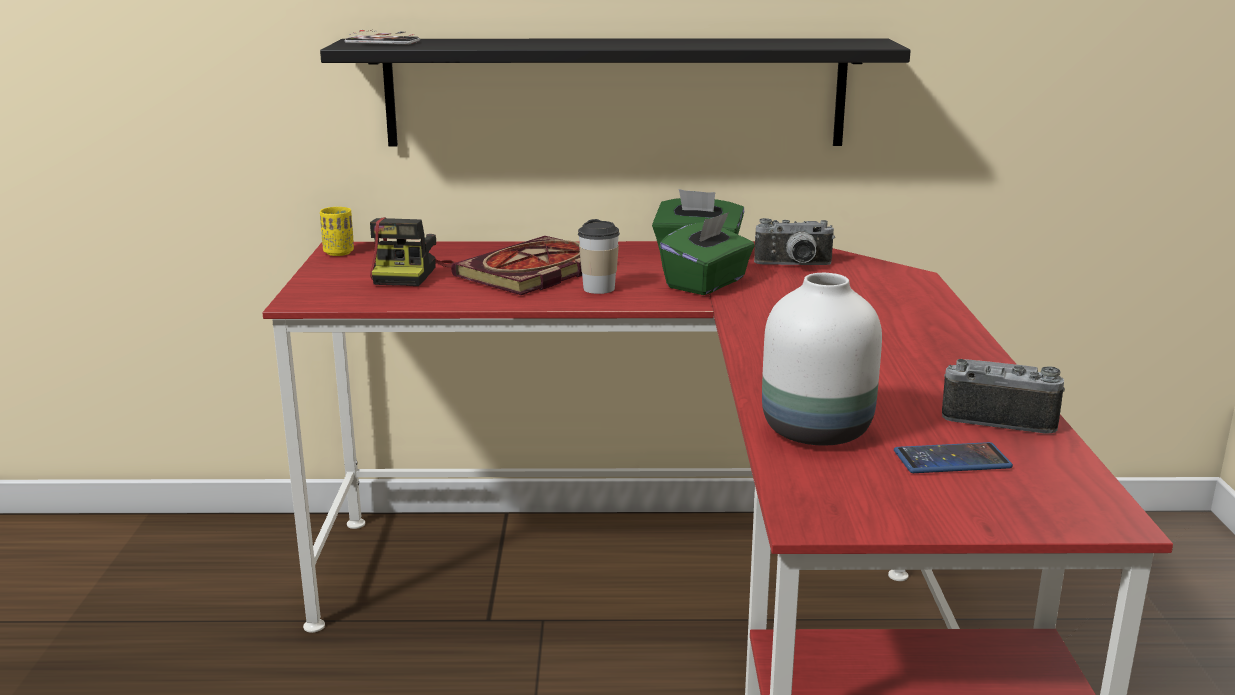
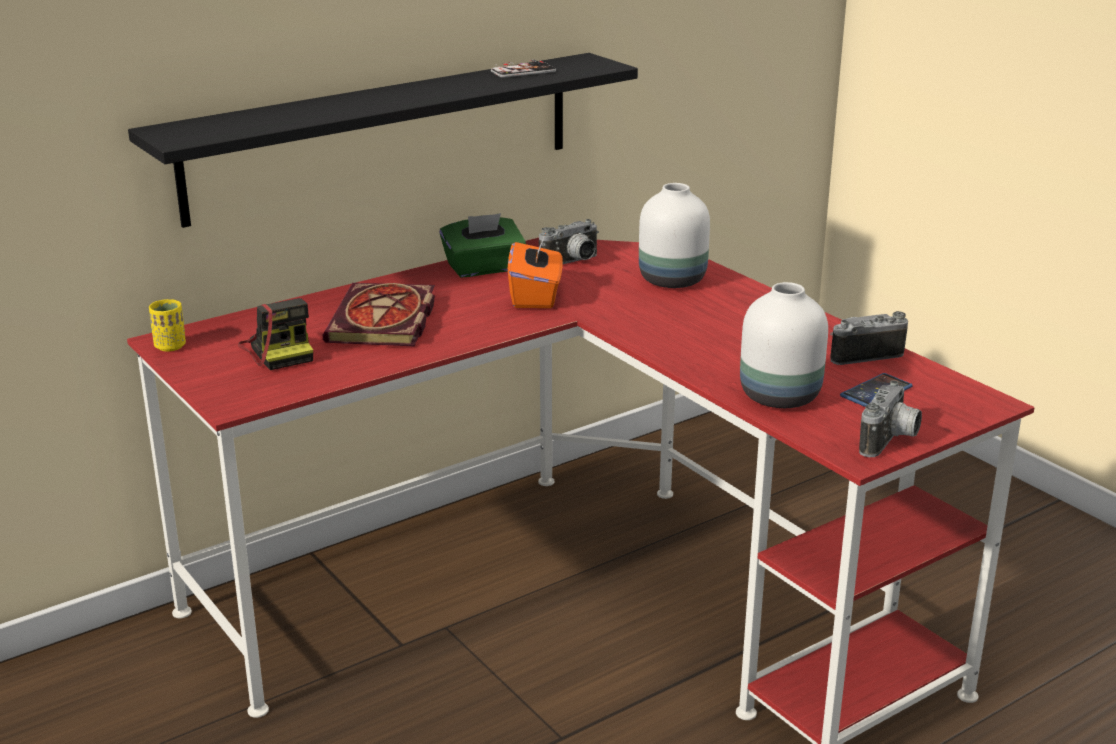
camera: 35 degrees left, 5 degrees up
phone [345,30,420,45] -> phone moved to [491,59,556,78]
cup [578,219,620,294] -> none
green tissue box [659,212,755,295] -> orange tissue box [508,235,563,308]
none -> white vase [639,183,710,288]
none -> camera [859,380,922,457]

